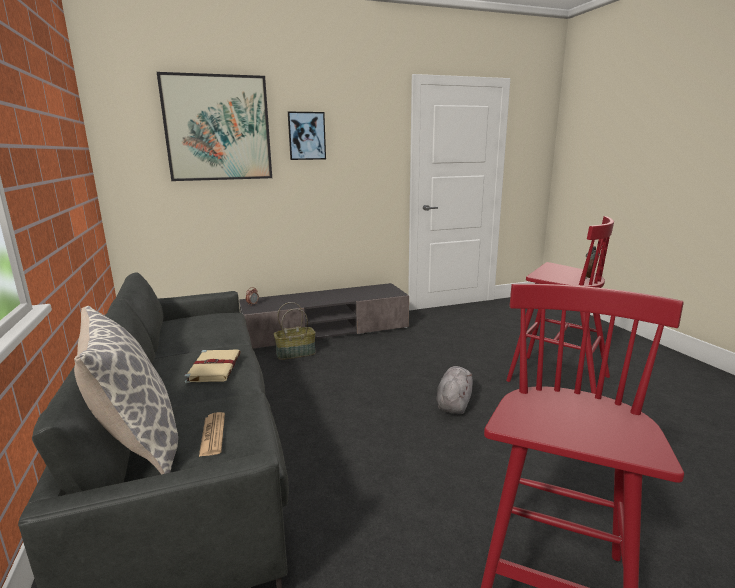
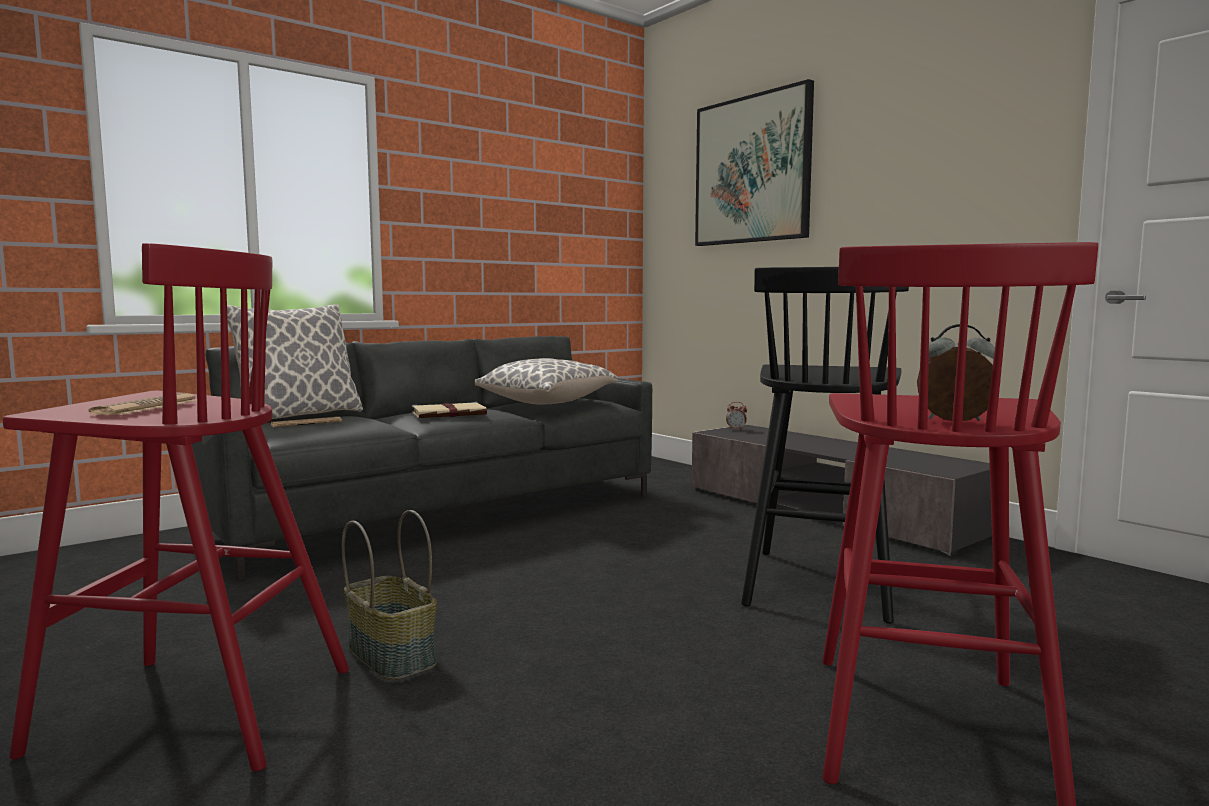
camera: 70 degrees right, 10 degrees down
basket [274,302,316,360] -> basket moved to [342,510,437,680]
picture [288,112,326,160] -> none
grey plush toy [437,366,473,414] -> none
none -> newspaper [88,393,197,415]
none -> pillow [475,358,618,404]
none -> black stool [741,267,909,624]

